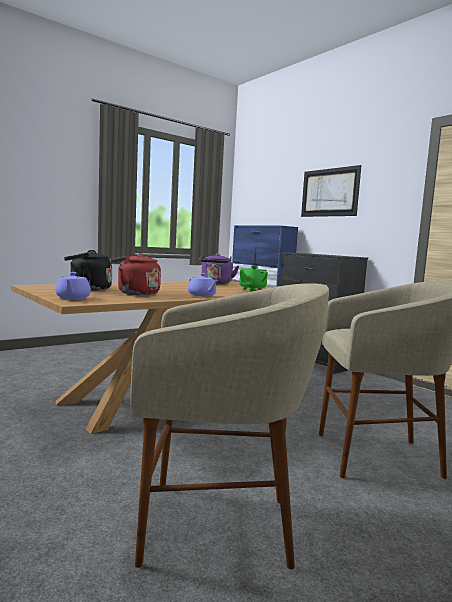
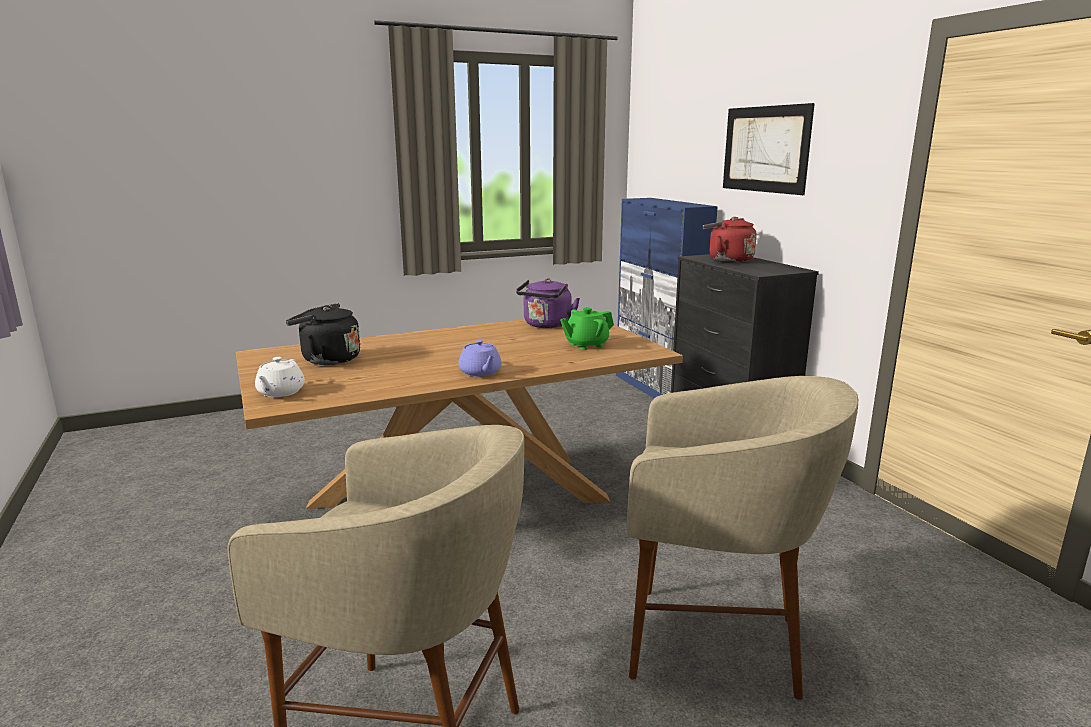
camera: 15 degrees right, 10 degrees up
purple teapot [55,272,91,299] -> white teapot [255,357,305,397]
red kettle [110,253,161,295] -> red kettle moved to [703,217,757,263]

